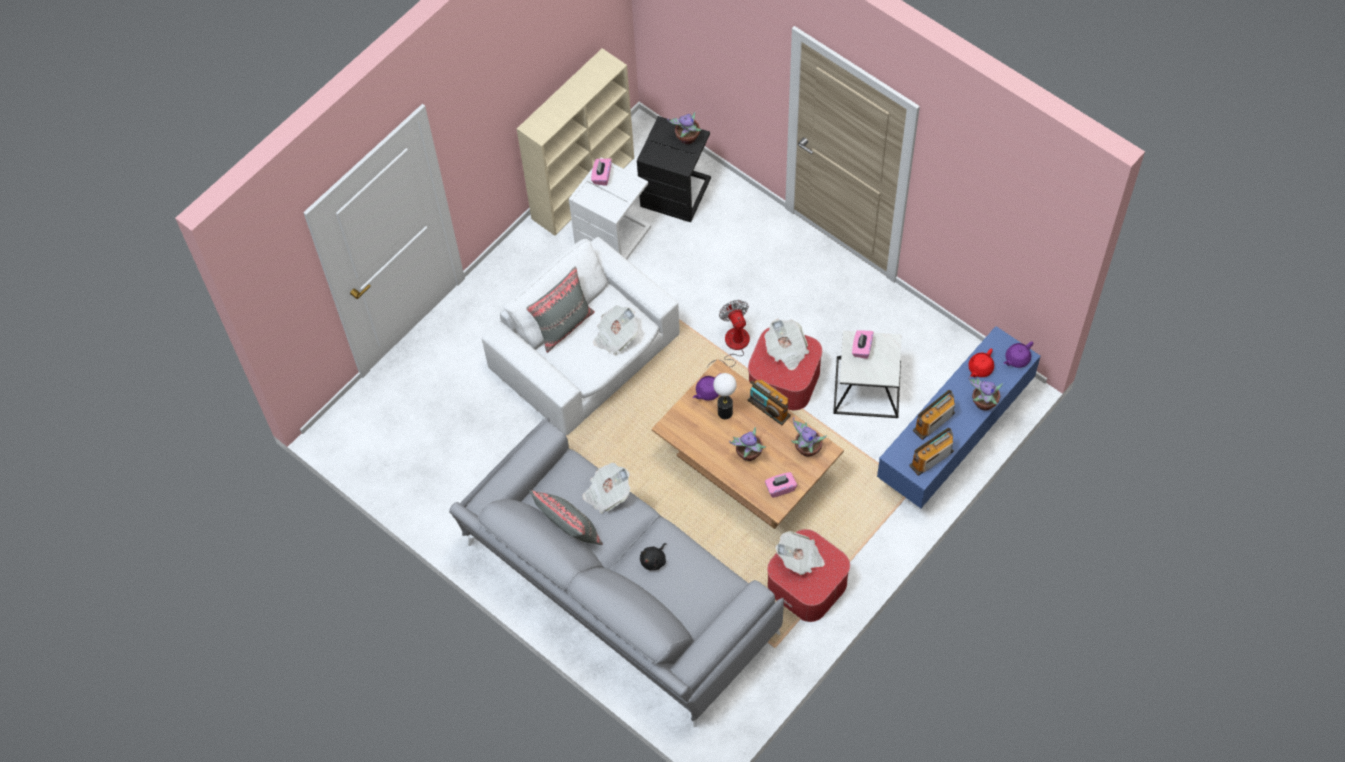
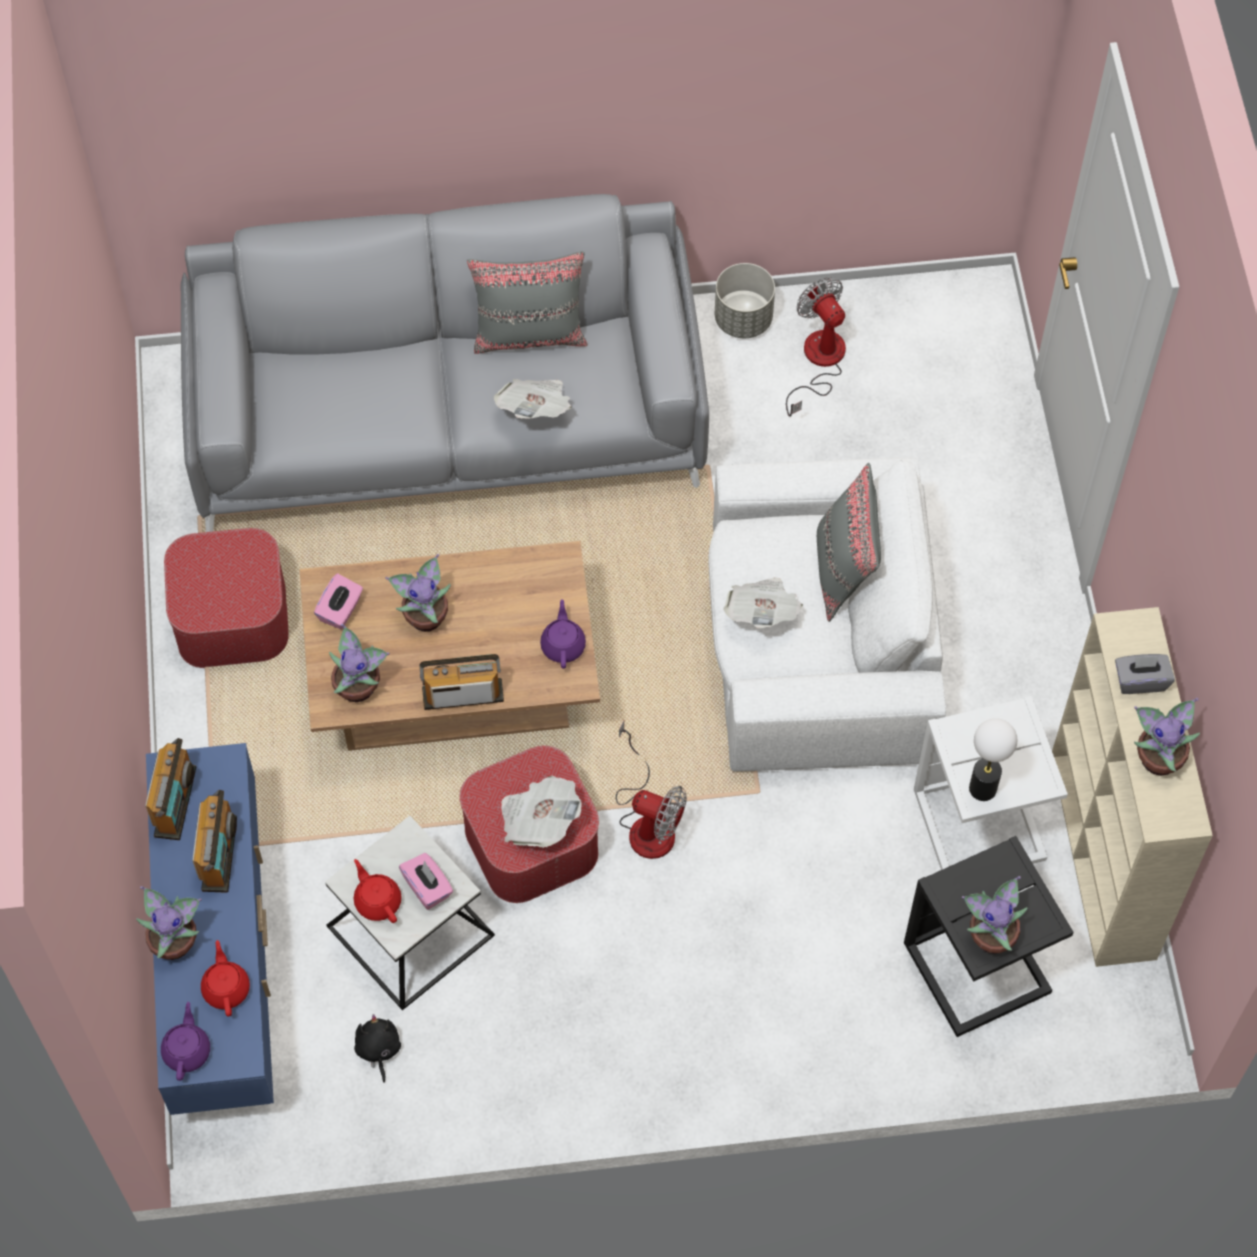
camera: 130 degrees right, 0 degrees up
pink tissue box [591,158,612,186] -> none
black plush toy [640,543,667,570] -> black plush toy moved to [354,1014,401,1083]
table lamp [713,373,737,419] -> table lamp moved to [969,718,1017,801]
newspaper [775,531,825,575] -> none
none -> red teapot [354,859,402,923]
none -> grey planter [715,263,775,338]
none -> fan [786,277,846,417]
none -> grey tissue box [1115,654,1175,694]
none -> potted plant [1134,698,1200,776]

